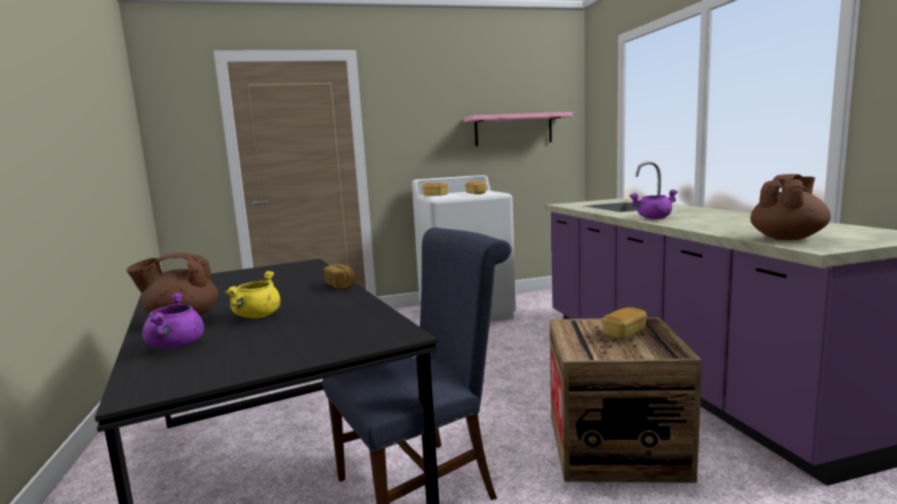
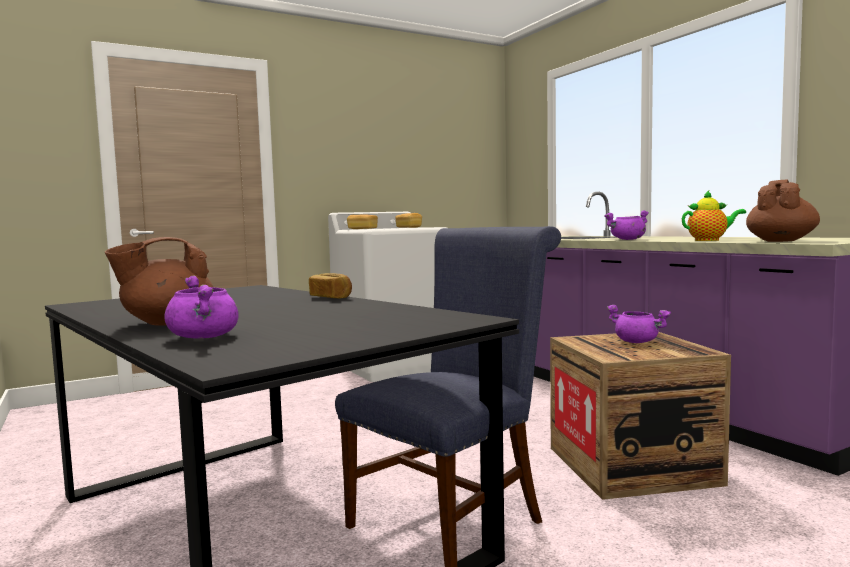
camera: 15 degrees left, 5 degrees down
yellow cooking pot [225,271,281,318] -> none
pink shelf [464,112,572,146] -> none
bread [602,307,647,339] -> purple cooking pot [607,305,671,343]
none -> teapot [682,191,746,241]

